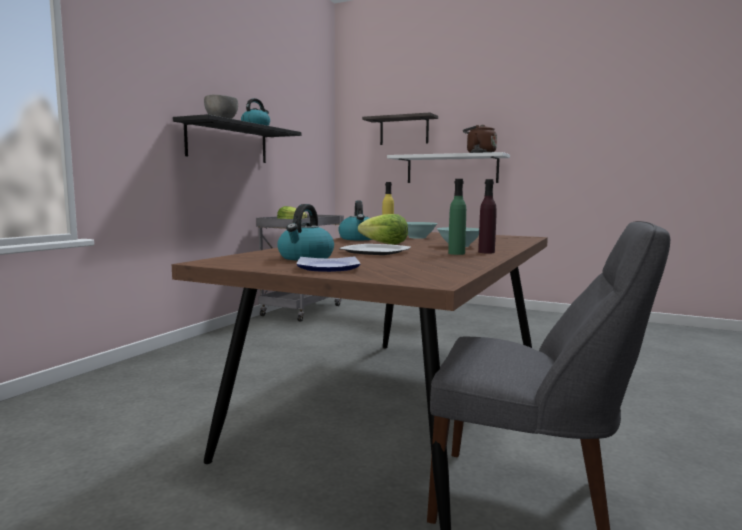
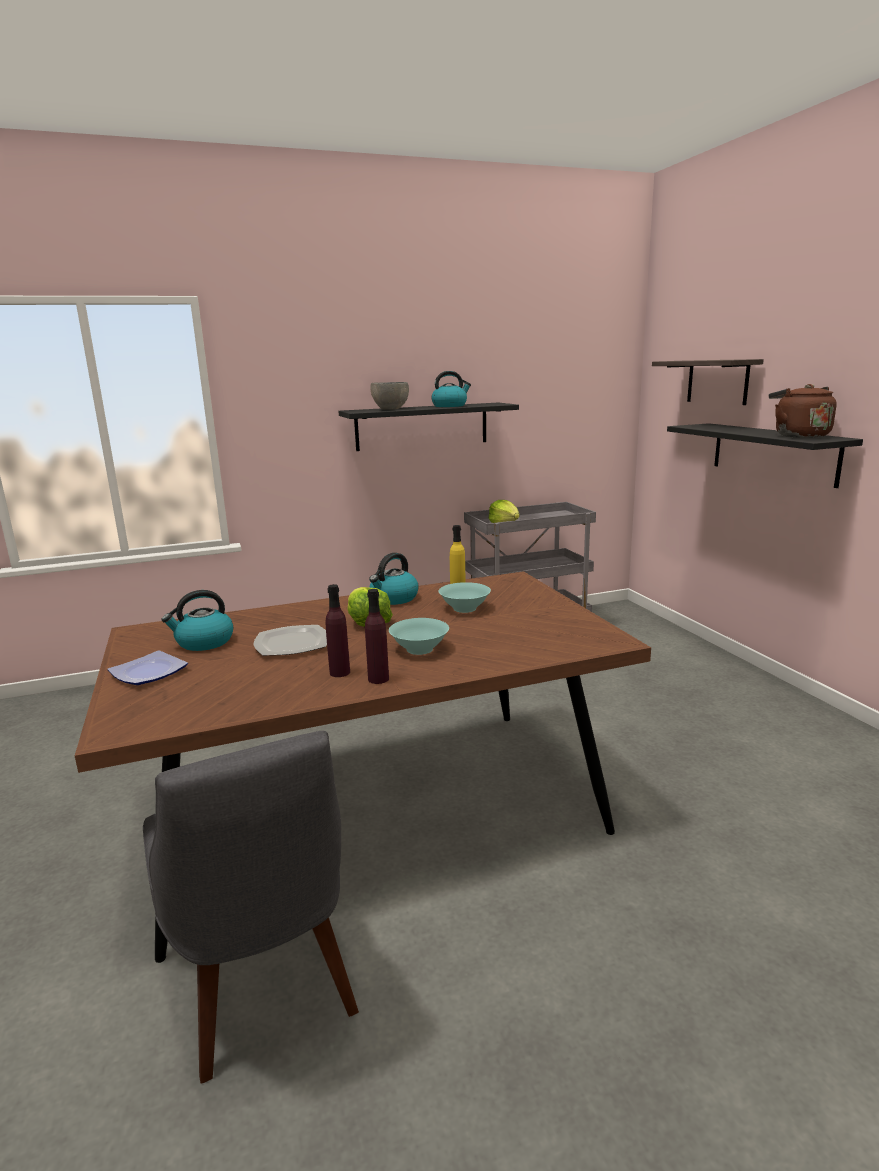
camera: 45 degrees right, 10 degrees up
white shelf [387,152,510,183] -> black shelf [667,423,863,488]
green bottle [448,179,466,255] -> purple bottle [325,584,350,677]

